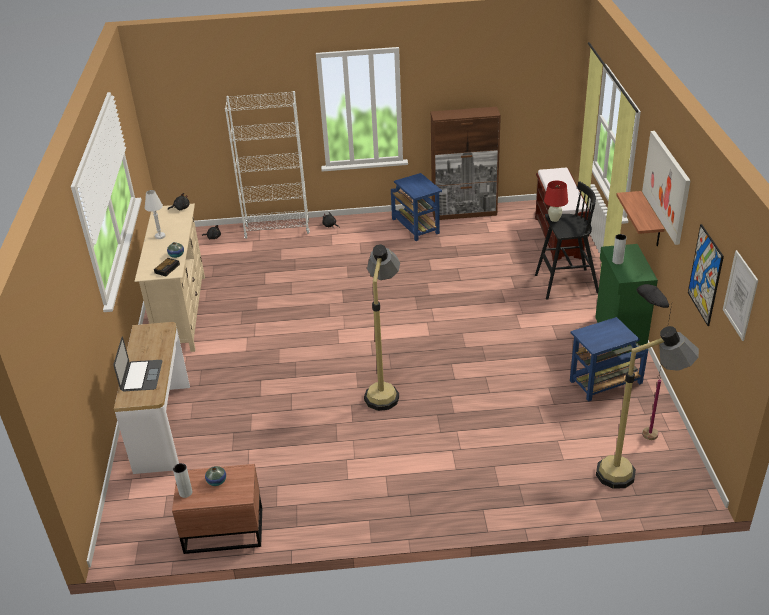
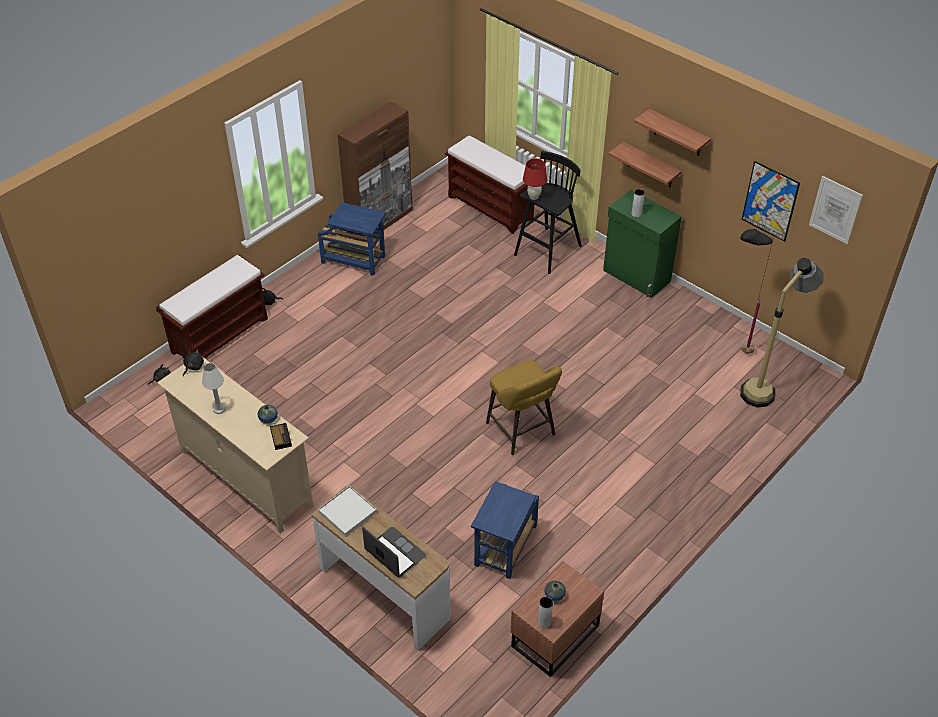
camera: 45 degrees left, 10 degrees up
white bookcase [225,91,310,239] -> brown bench [156,254,268,358]
floor lamp [364,244,400,411] -> yellow stool [486,360,562,455]
blue side table [570,317,648,402] -> blue side table moved to [471,481,539,579]
picture [642,131,691,245] -> shelf [634,109,711,156]
none -> white tray [318,486,377,537]

